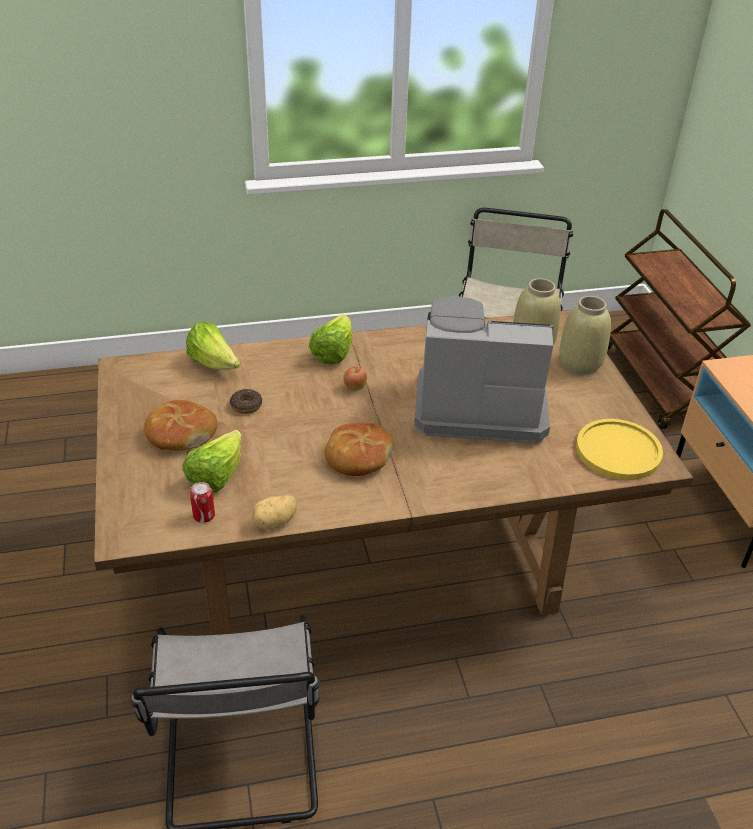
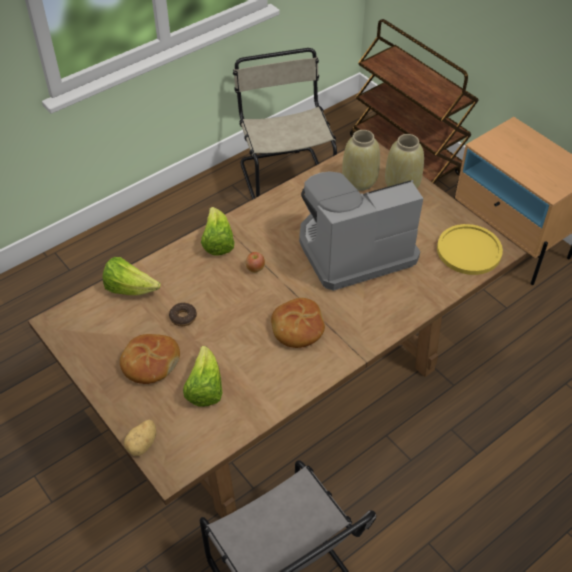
camera: 25 degrees left, 10 degrees up
can [190,482,215,523] -> none
potato [252,495,297,530] -> potato moved to [124,420,156,456]

